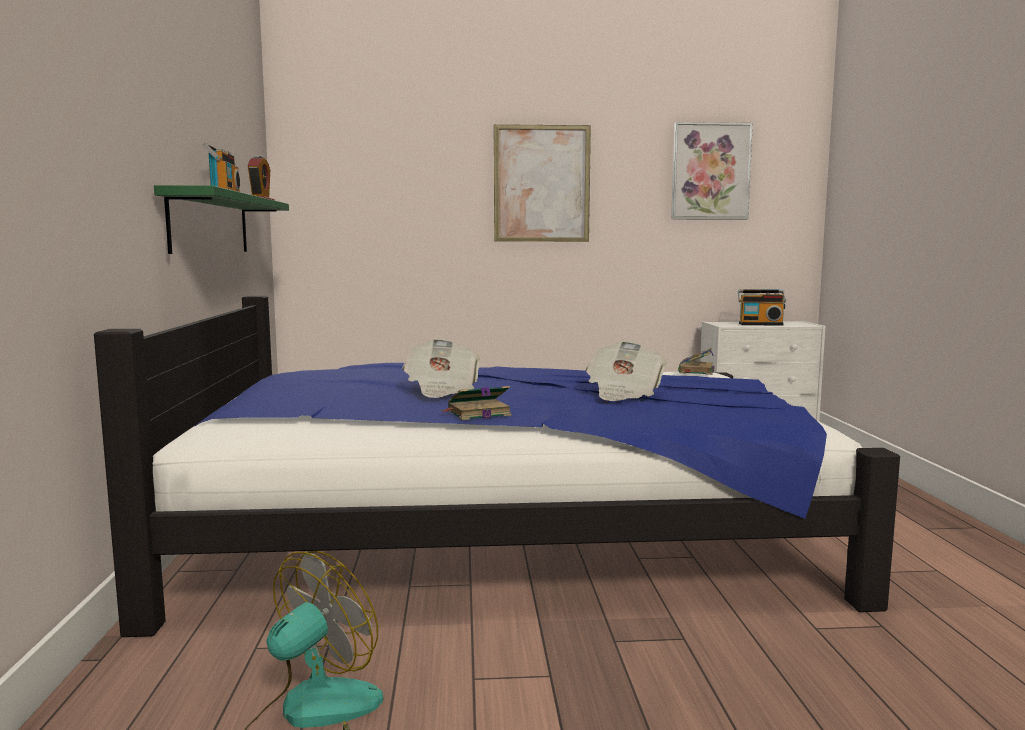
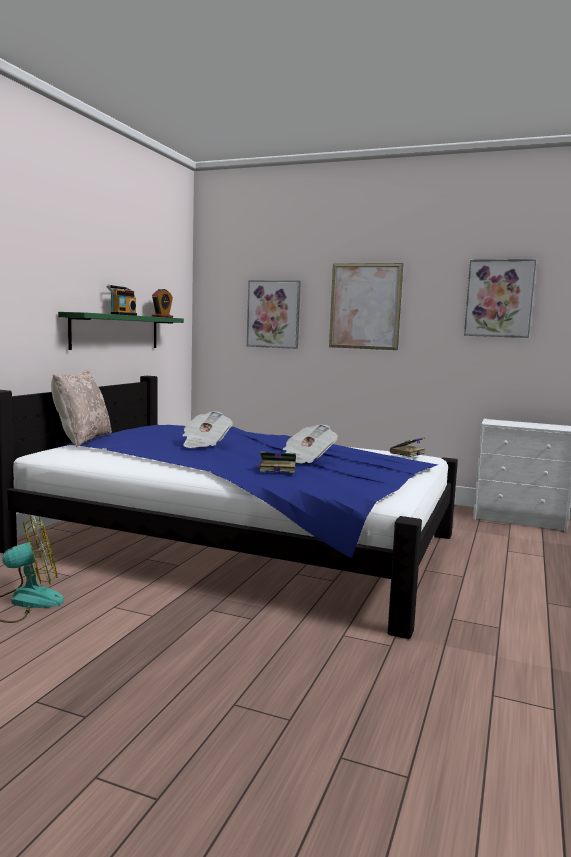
camera: 25 degrees right, 0 degrees up
book [441,386,511,420] -> book moved to [256,452,296,473]
radio [738,289,786,326] -> none
none -> beige pillow [51,370,112,447]
none -> picture [247,280,301,349]

